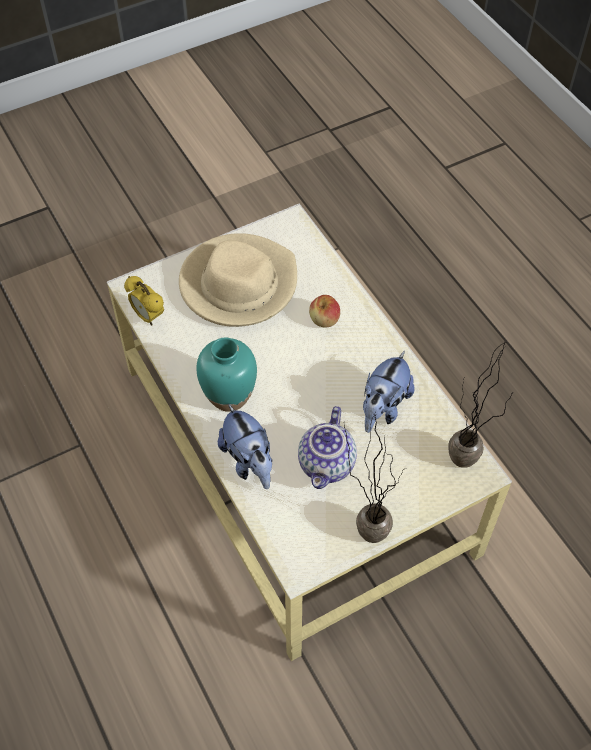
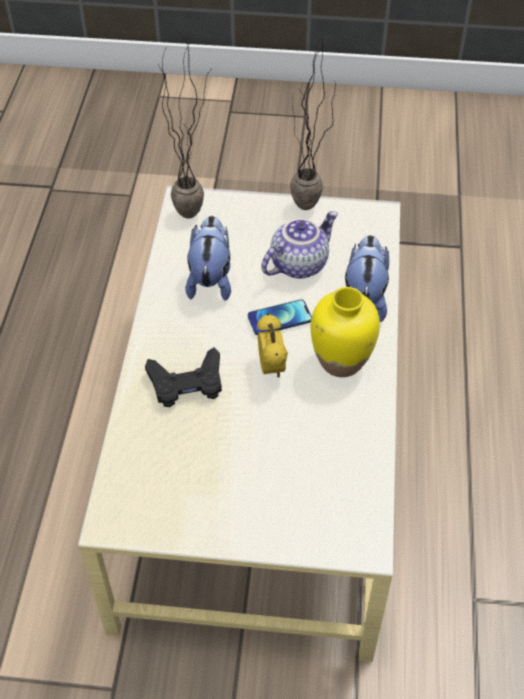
camera: 145 degrees left, 5 degrees down
alarm clock [124,276,164,325] -> alarm clock moved to [257,313,288,378]
beige hat [179,233,297,327] -> none
turquoise vase [196,337,257,412] -> yellow vase [311,287,380,377]
apple [309,295,340,327] -> black game controller [145,347,222,407]
plush toy [363,351,415,433] -> plush toy turned 60 degrees counterclockwise [185,216,231,301]
none -> phone [248,299,312,335]

